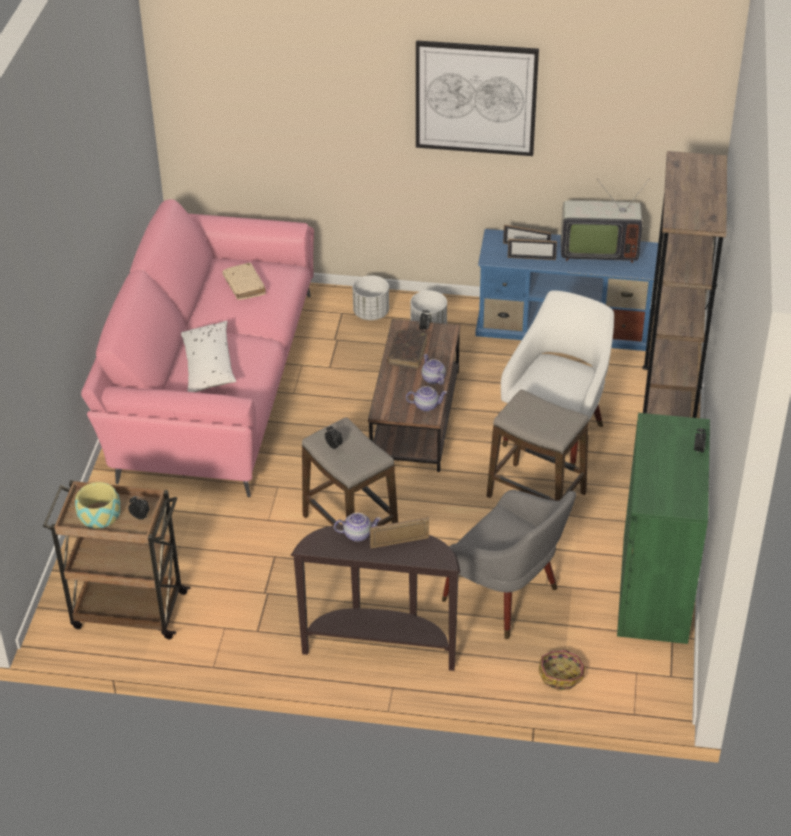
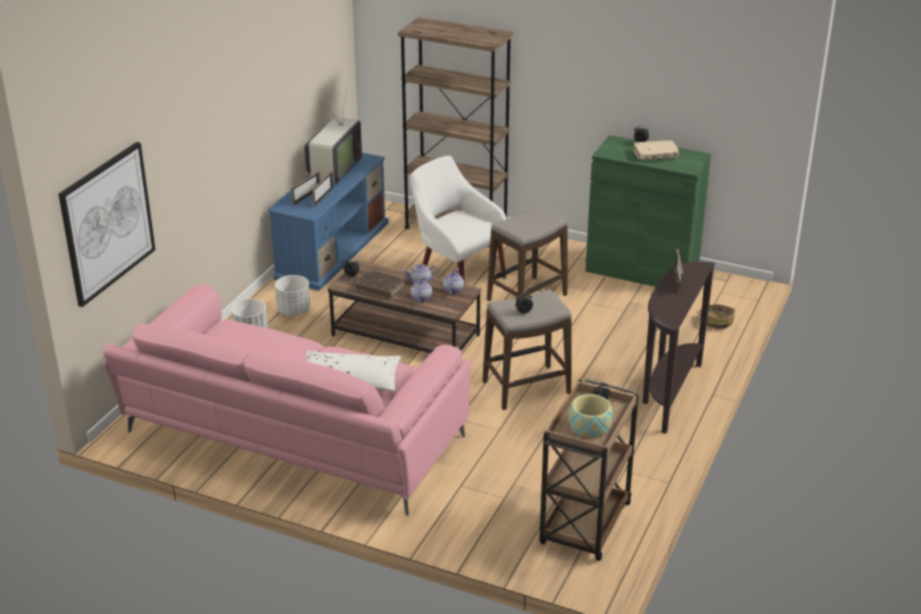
camera: 75 degrees left, 10 degrees down
beige book [223,263,266,300] -> beige book moved to [633,140,679,160]
teapot [334,513,381,542] -> teapot moved to [410,276,432,302]
picture [416,40,539,156] -> picture moved to [58,142,156,307]
grey armchair [442,490,576,639] -> none

